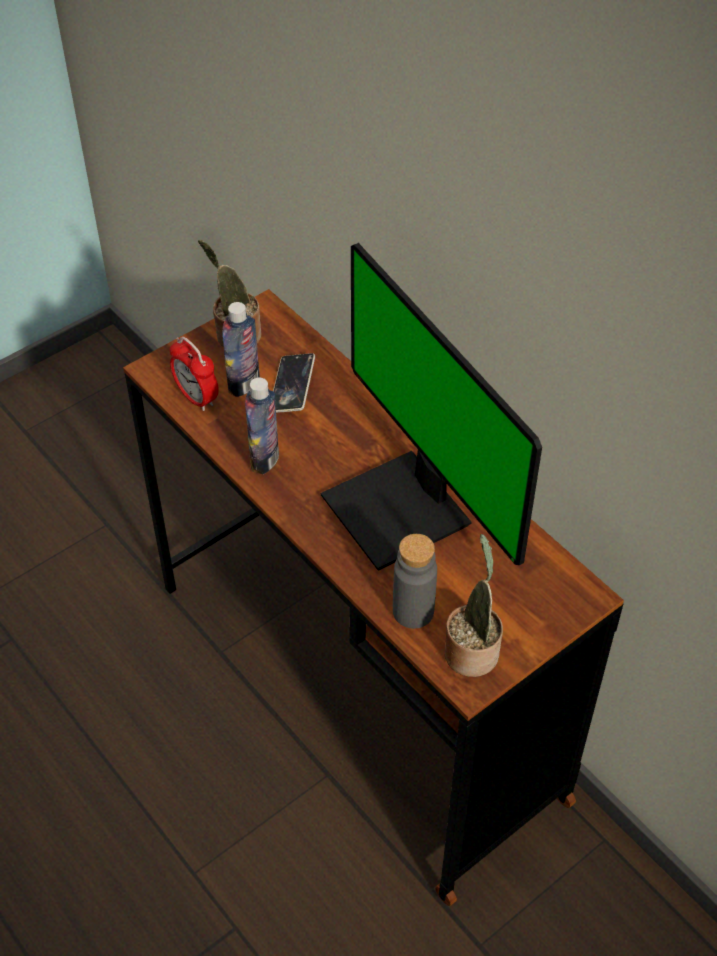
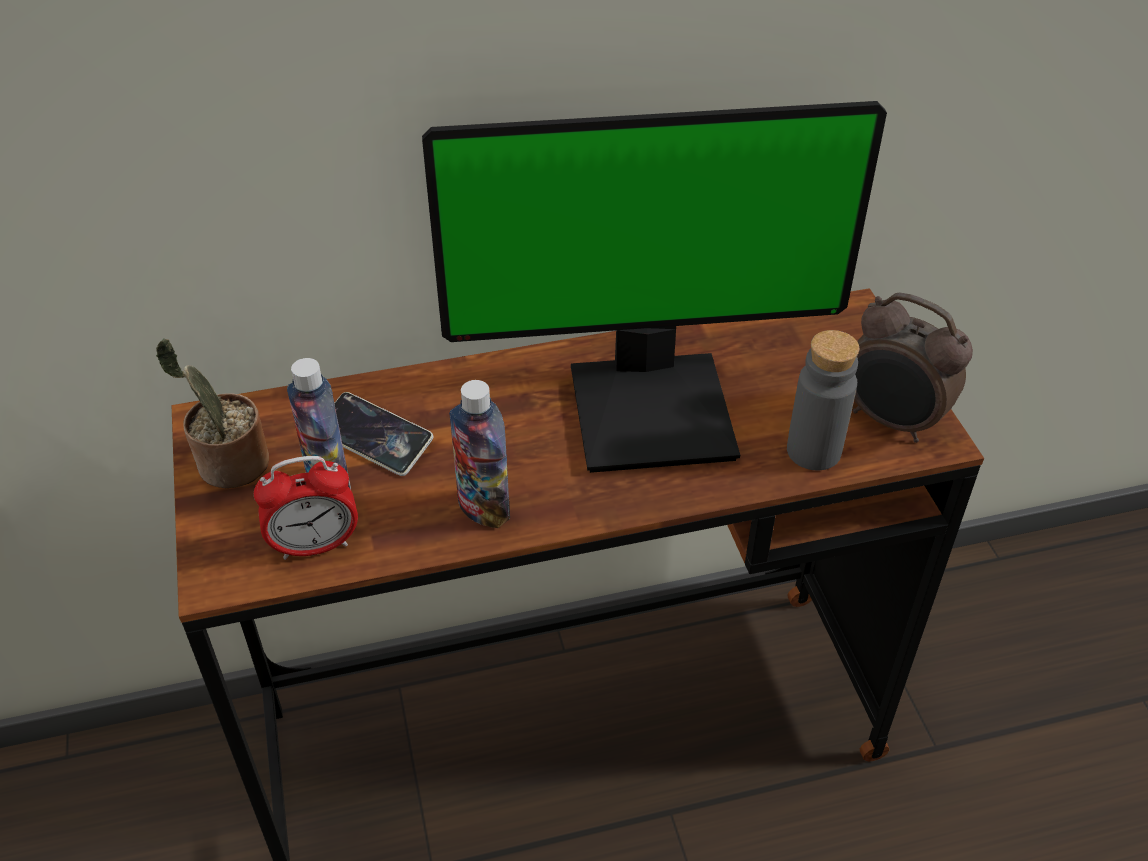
camera: 65 degrees left, 5 degrees down
potted plant [445,534,503,677] -> alarm clock [853,293,973,443]

